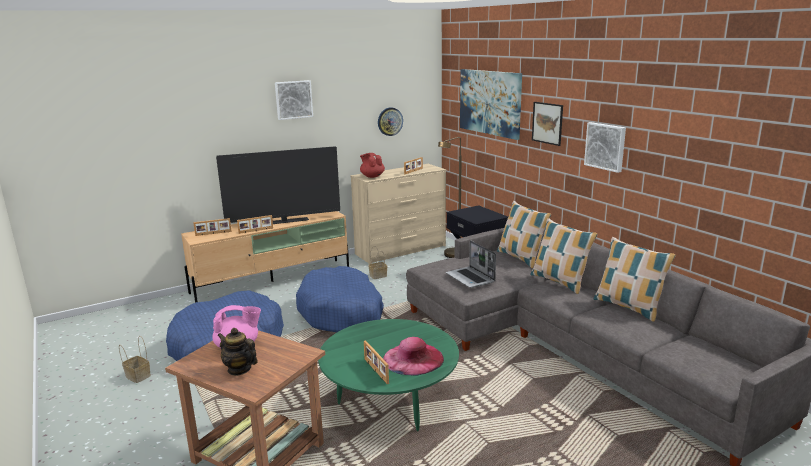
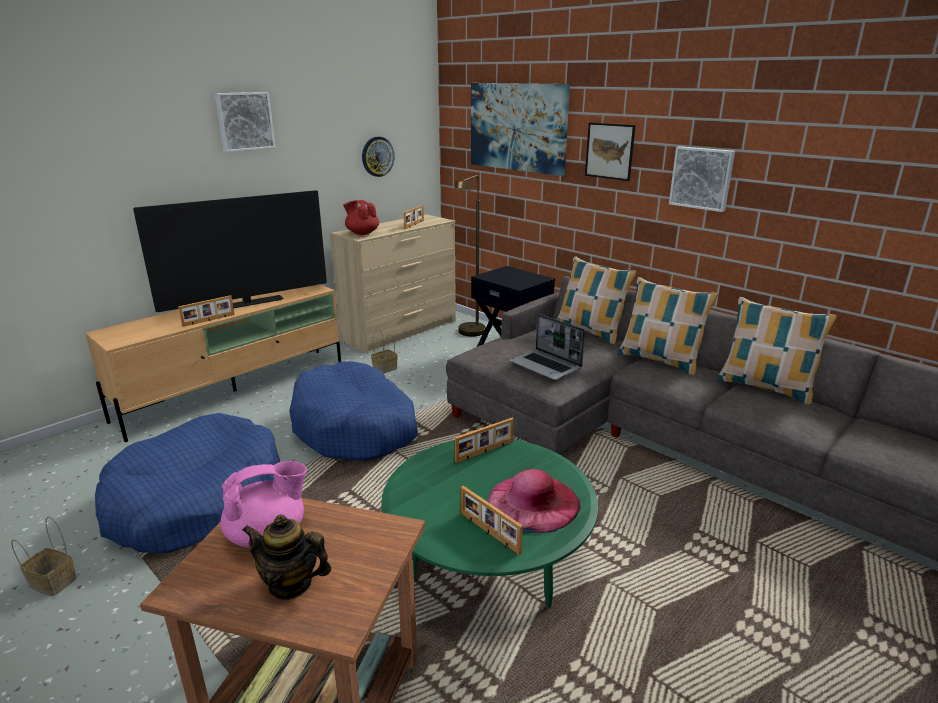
camera: 15 degrees left, 5 degrees up
picture frame [193,218,232,236] -> picture frame moved to [455,418,514,463]

